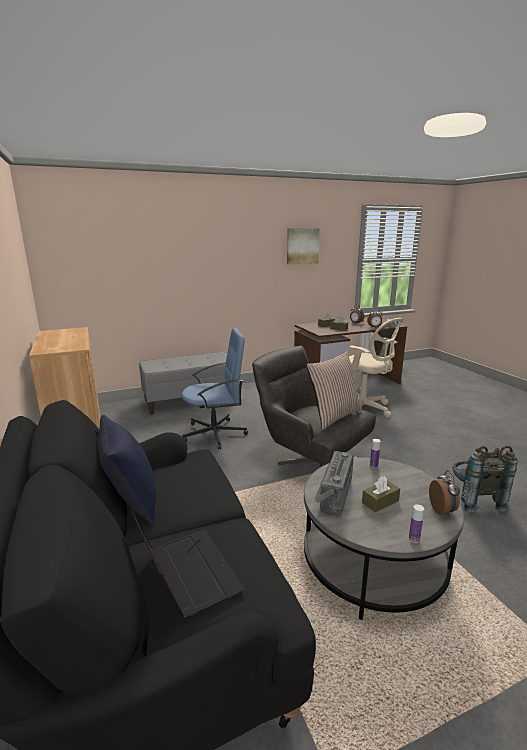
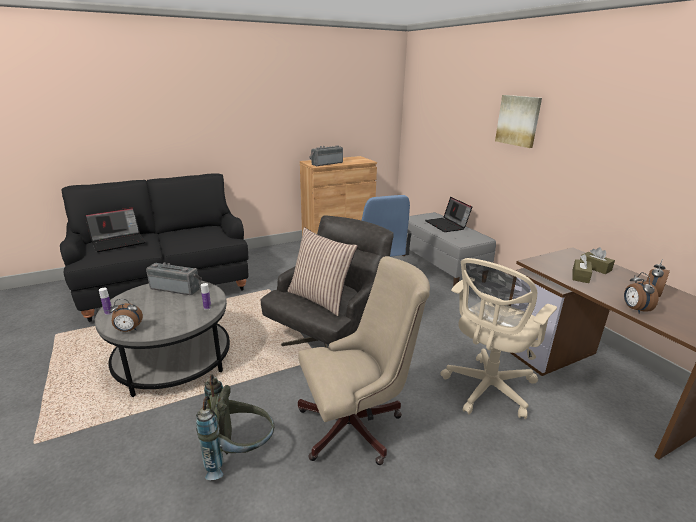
camera: 85 degrees right, 5 degrees up
blue pillow [98,415,156,524] -> none
picture [287,228,320,264] -> picture moved to [495,95,542,148]
brown tissue box [362,476,400,512] -> none
none -> beige office chair [298,256,430,465]
none -> radio [309,145,343,166]
none -> laptop [425,197,472,232]

